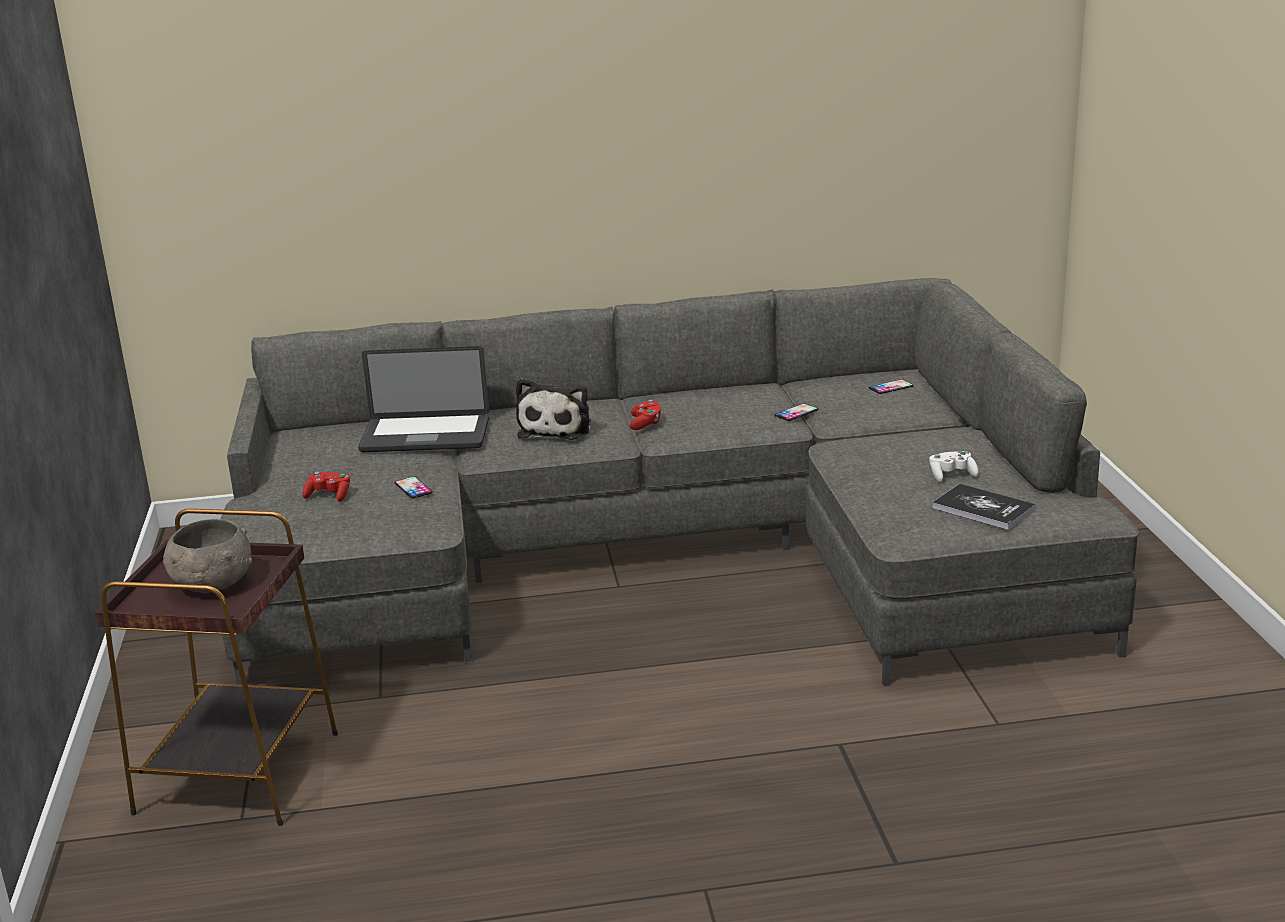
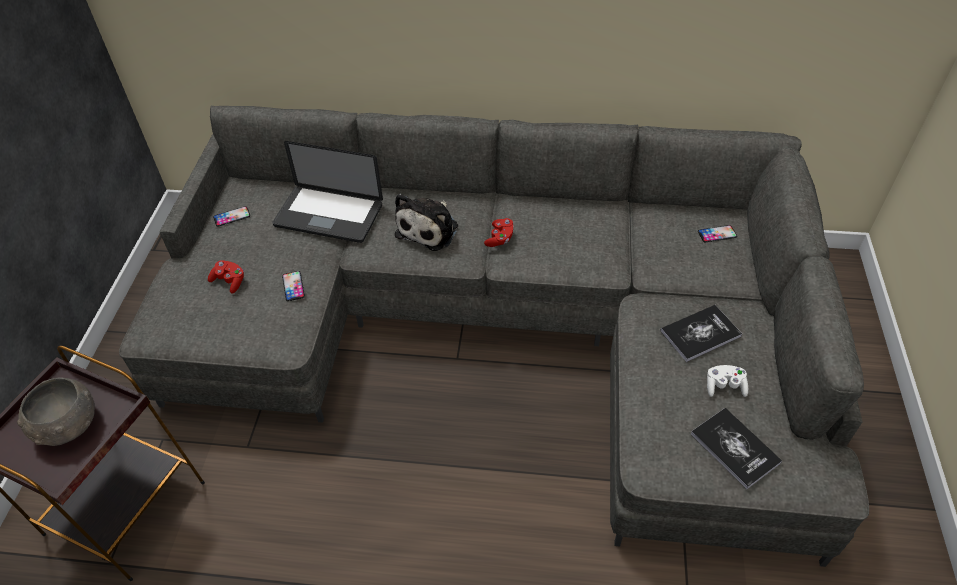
camera: 15 degrees right, 25 degrees up
phone [774,403,818,421] -> phone moved to [213,206,250,227]
none -> book [660,305,742,362]

